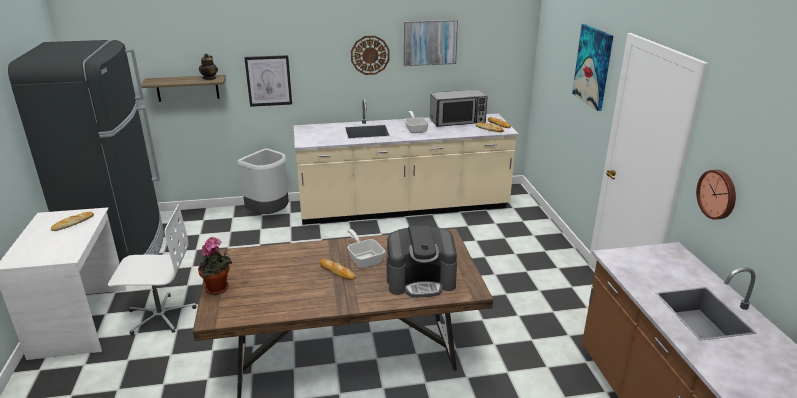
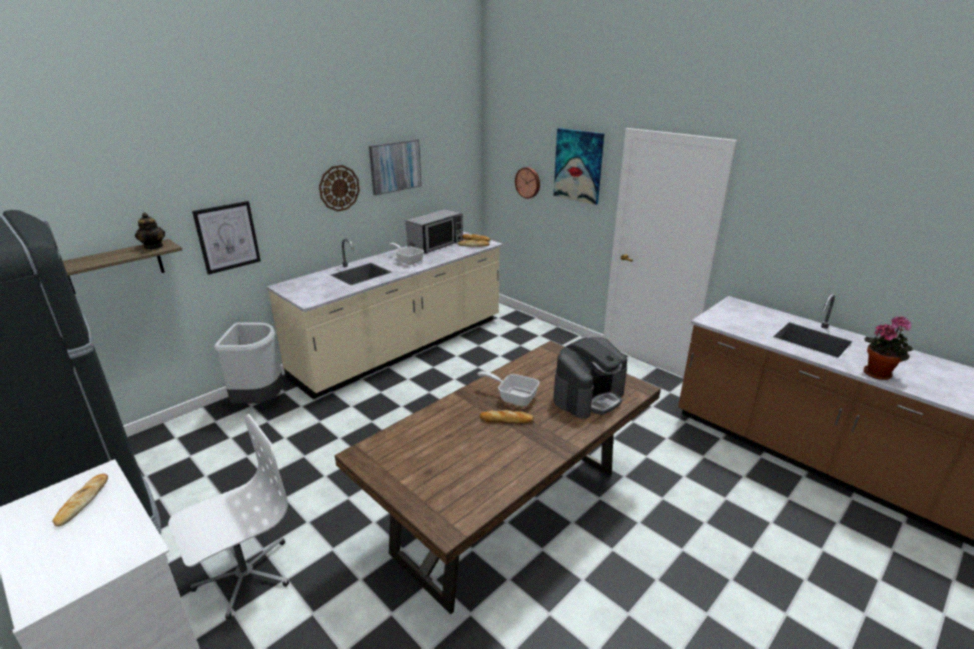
camera: 35 degrees left, 0 degrees up
potted plant [198,237,232,295] -> potted plant moved to [864,316,913,380]
wall clock [696,170,736,220] -> wall clock moved to [515,167,540,199]

